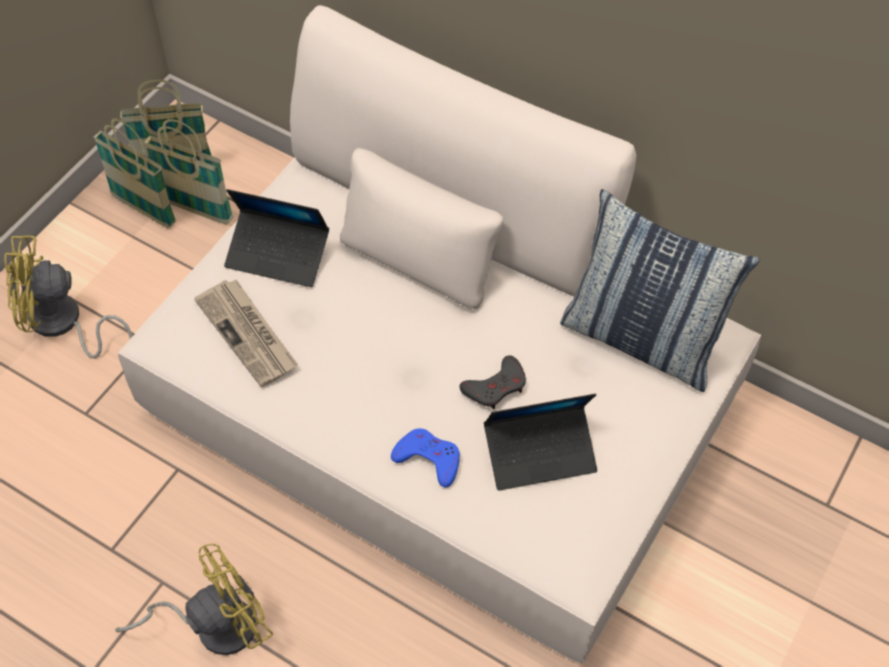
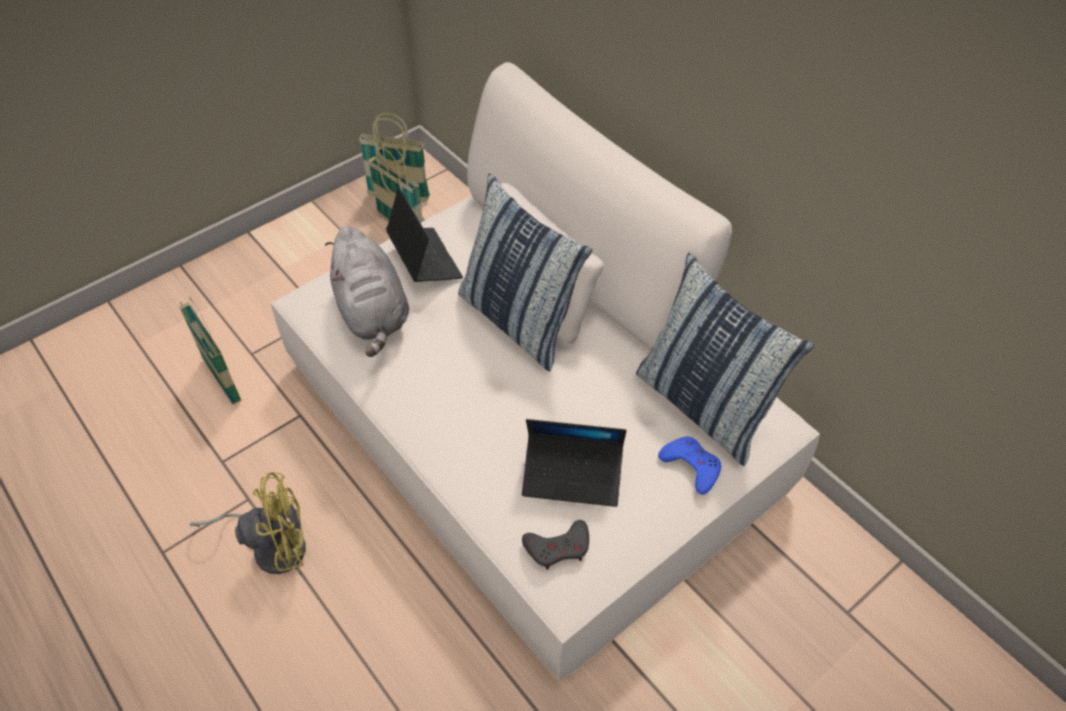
camera: 20 degrees right, 5 degrees down
yellow fan [4,236,133,359] -> none
basket [93,119,176,228] -> basket moved to [179,297,242,405]
newspaper [194,280,298,387] -> grey plush toy [325,226,409,357]
laptop [224,189,329,287] -> laptop turned 150 degrees counterclockwise [386,187,463,282]
blue game controller [391,429,460,488] -> blue game controller moved to [658,437,721,495]
grey game controller [460,355,526,409] -> grey game controller moved to [522,520,589,570]
none -> pillow [458,173,592,371]

